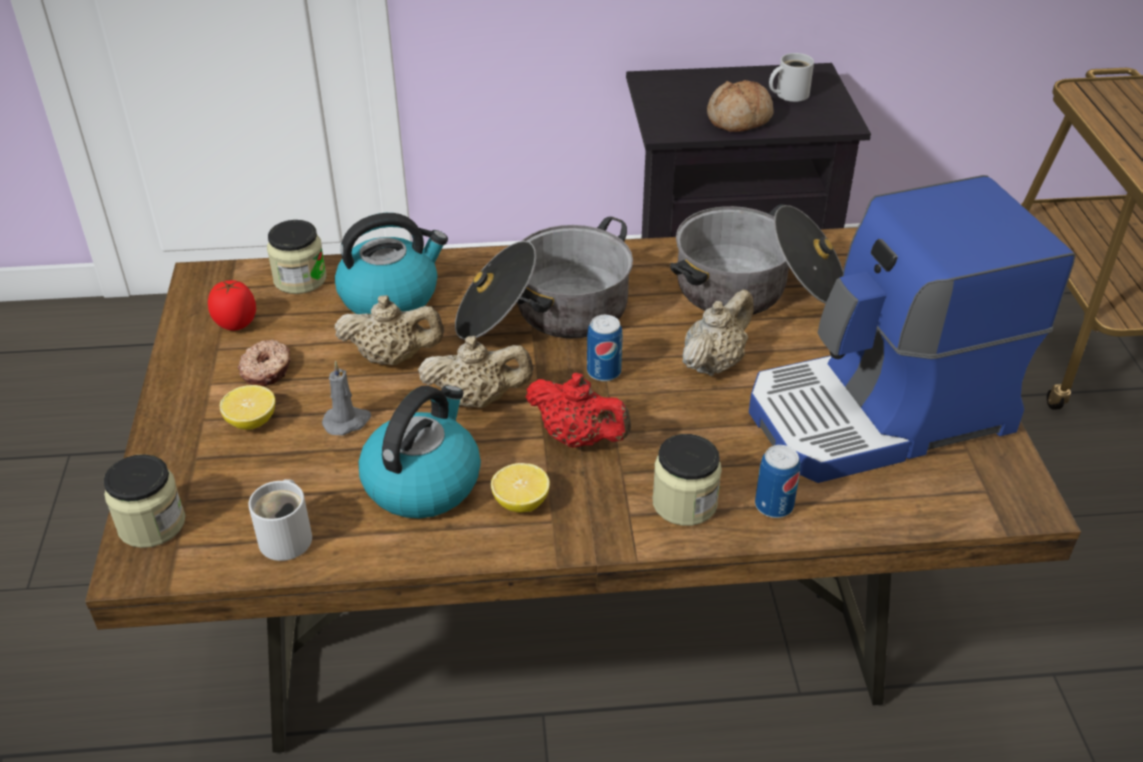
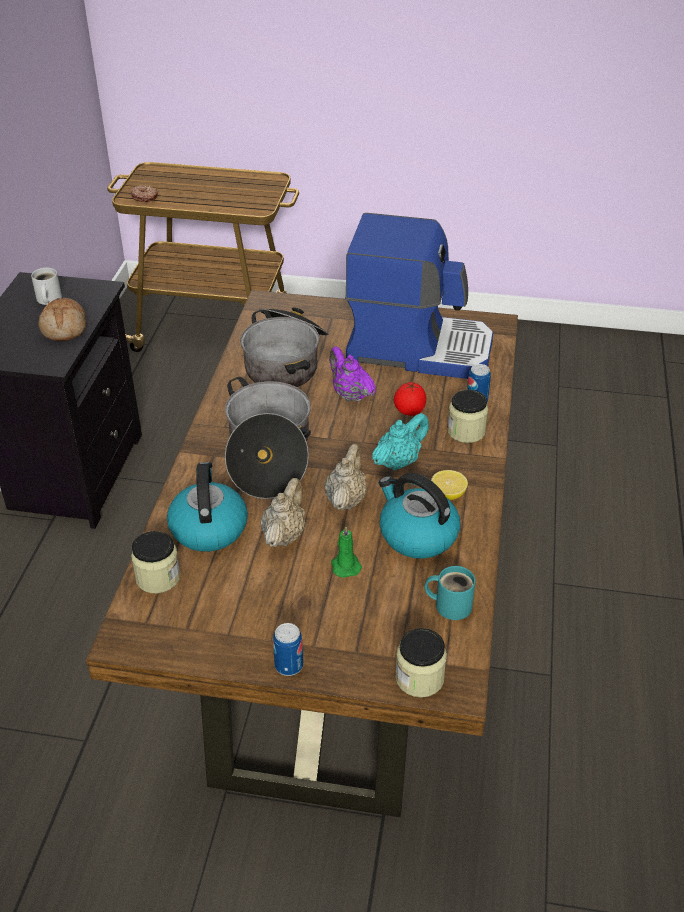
camera: 75 degrees left, 0 degrees up
tomato [208,280,256,331] -> tomato moved to [394,382,426,416]
lemon [219,385,275,430] -> none
donut [238,339,290,386] -> donut moved to [131,185,158,202]
white mug [248,479,312,561] -> turquoise mug [425,566,475,620]
grey candle [322,361,371,436] -> green candle [331,526,362,578]
red teapot [526,373,631,448] -> turquoise teapot [372,413,429,471]
can [587,315,623,382] -> can moved to [273,623,303,676]
beige teapot [682,289,754,376] -> purple teapot [329,346,375,401]
coffee machine [749,175,1075,483] -> coffee machine turned 75 degrees counterclockwise [345,213,493,379]

